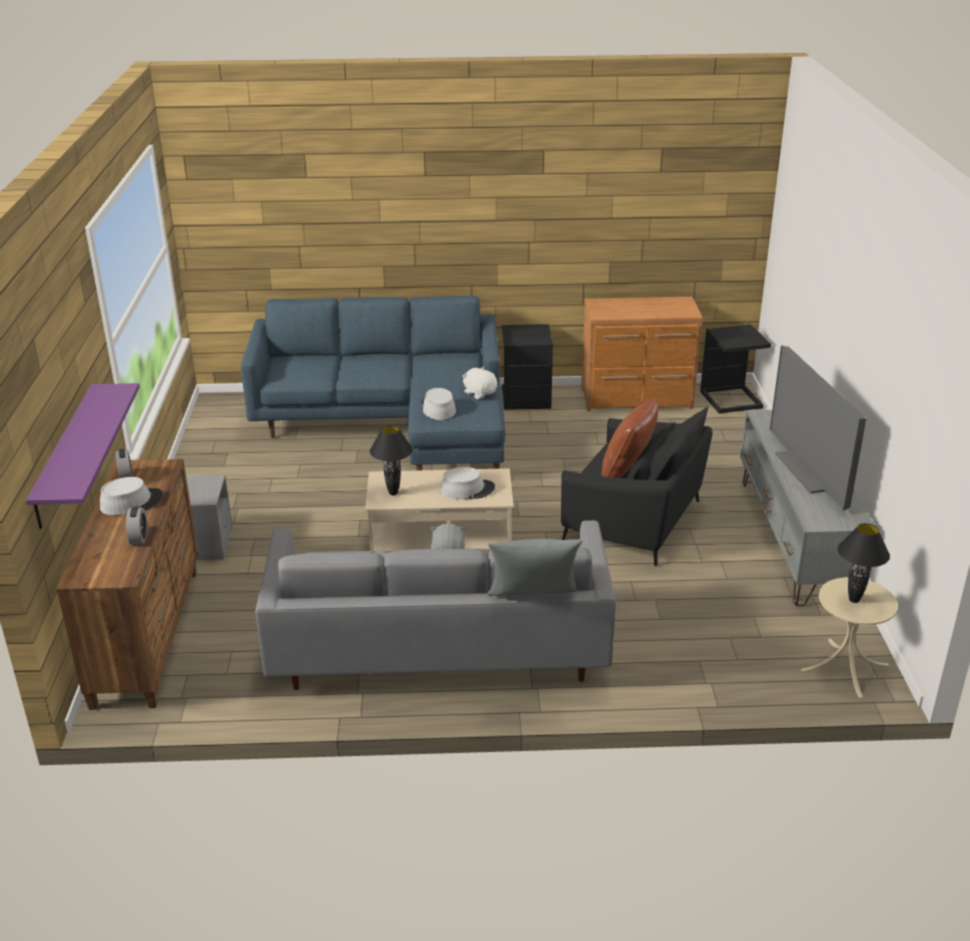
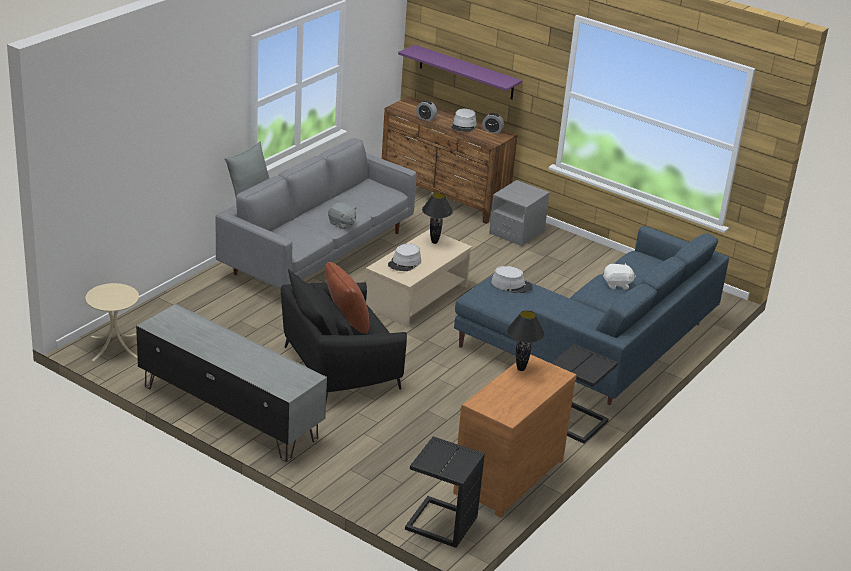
camera: 125 degrees right, 0 degrees up
white plush toy [462,367,497,399] -> white plush toy moved to [603,263,636,289]
television [770,345,866,511] -> none
black table lamp [837,523,890,603] -> black table lamp moved to [507,310,545,371]

